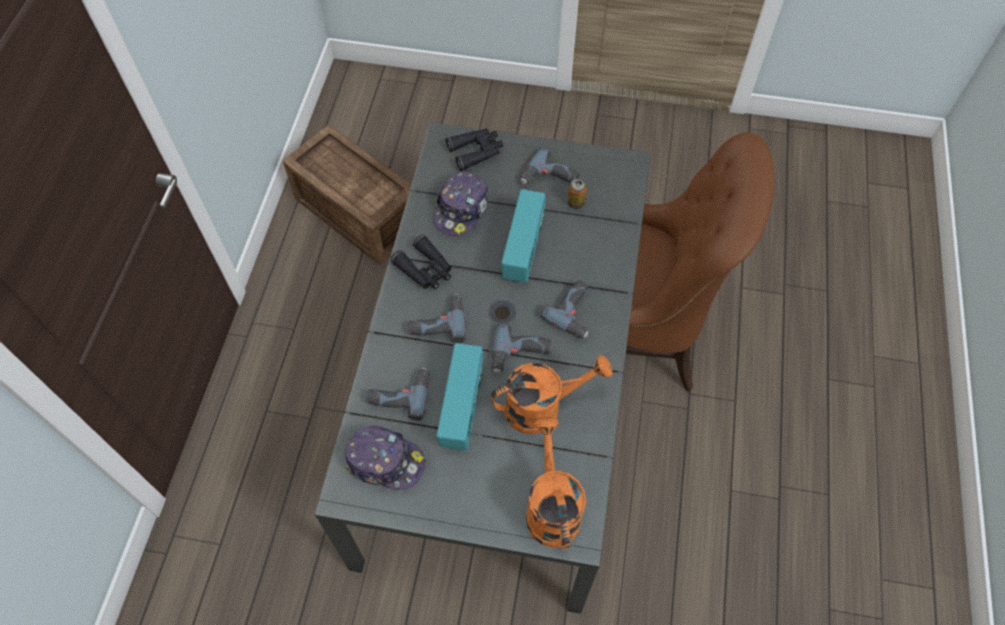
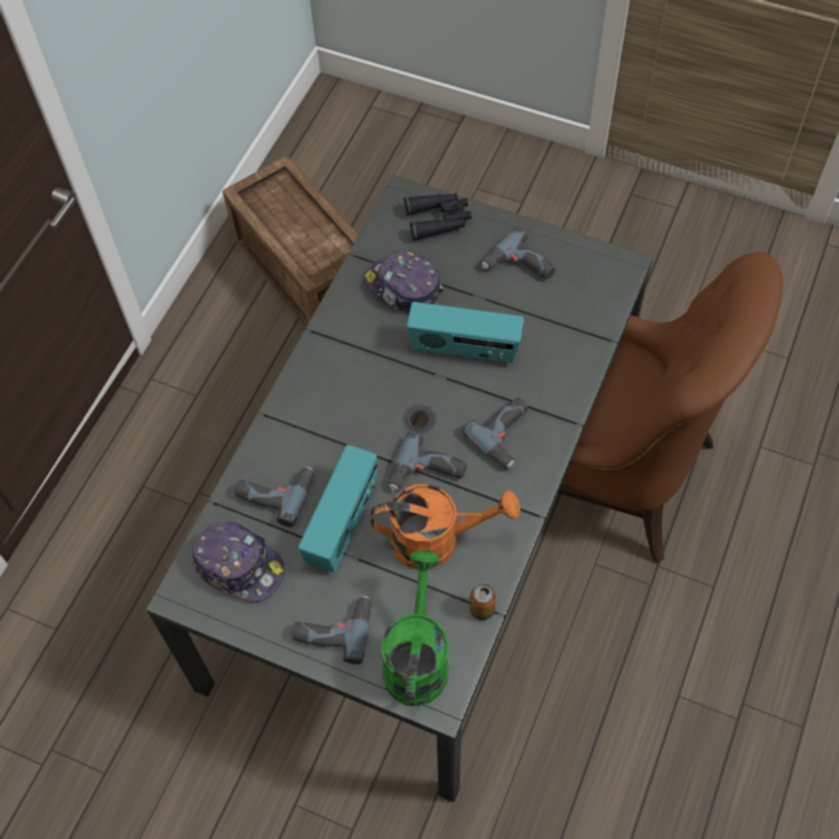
camera: 15 degrees right, 0 degrees up
black binoculars [391,235,452,289] -> none
power drill [408,294,466,343] -> power drill moved to [292,595,372,665]
cap [434,172,488,236] -> cap turned 90 degrees clockwise [364,251,444,312]
radio [501,189,546,283] -> radio turned 75 degrees clockwise [407,302,524,363]
orange watering can [526,417,586,549] -> green watering can [381,551,449,706]
can [567,178,587,209] -> can moved to [470,584,496,620]

